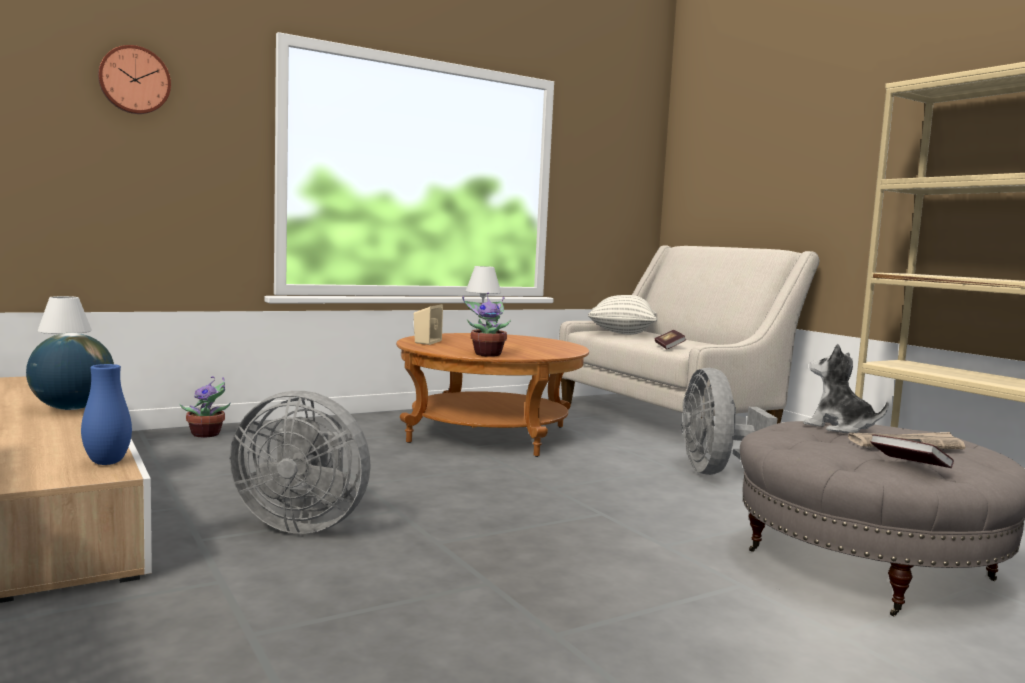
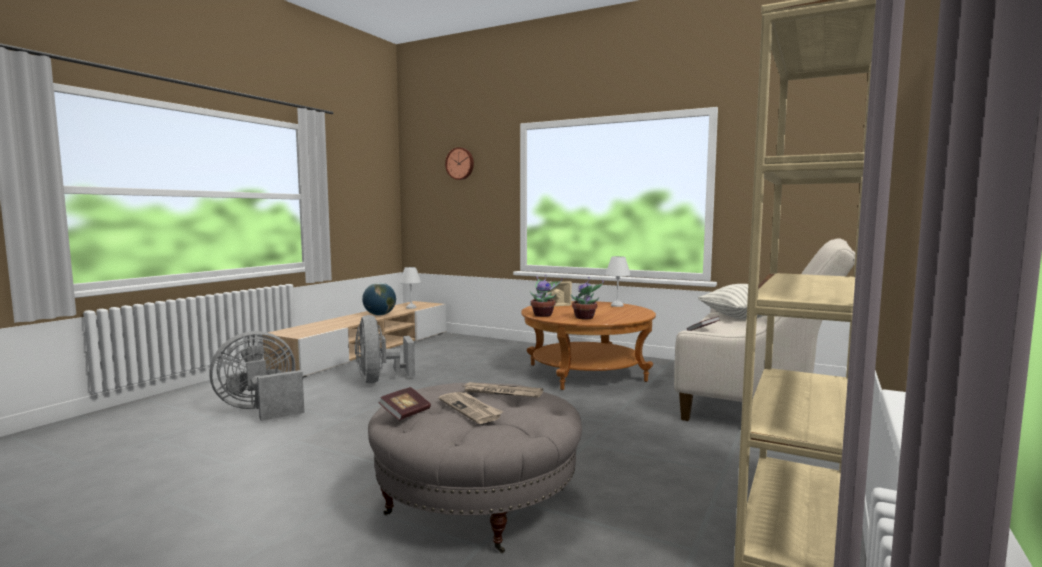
camera: 60 degrees right, 0 degrees up
blue vase [81,364,132,465] -> none
potted plant [179,376,231,437] -> potted plant moved to [571,277,604,319]
grey fan [681,368,777,475] -> grey fan moved to [209,331,305,421]
plush toy [803,344,889,433] -> newspaper [463,382,543,398]

